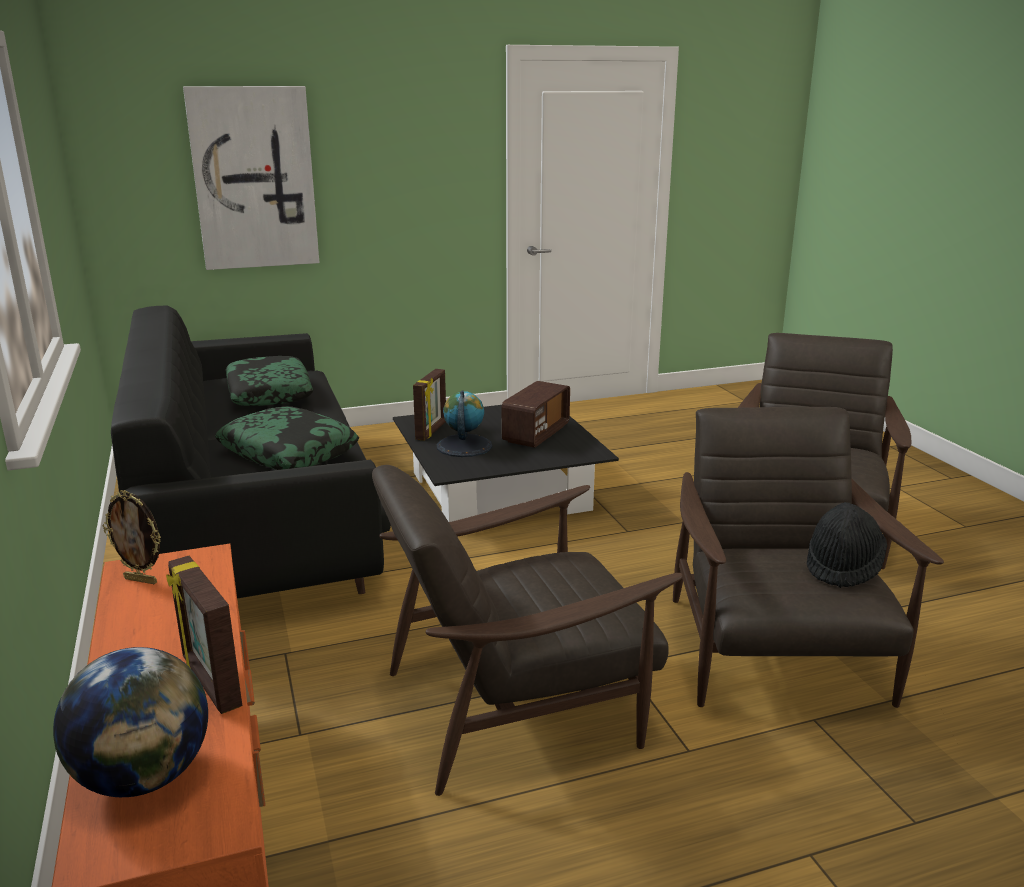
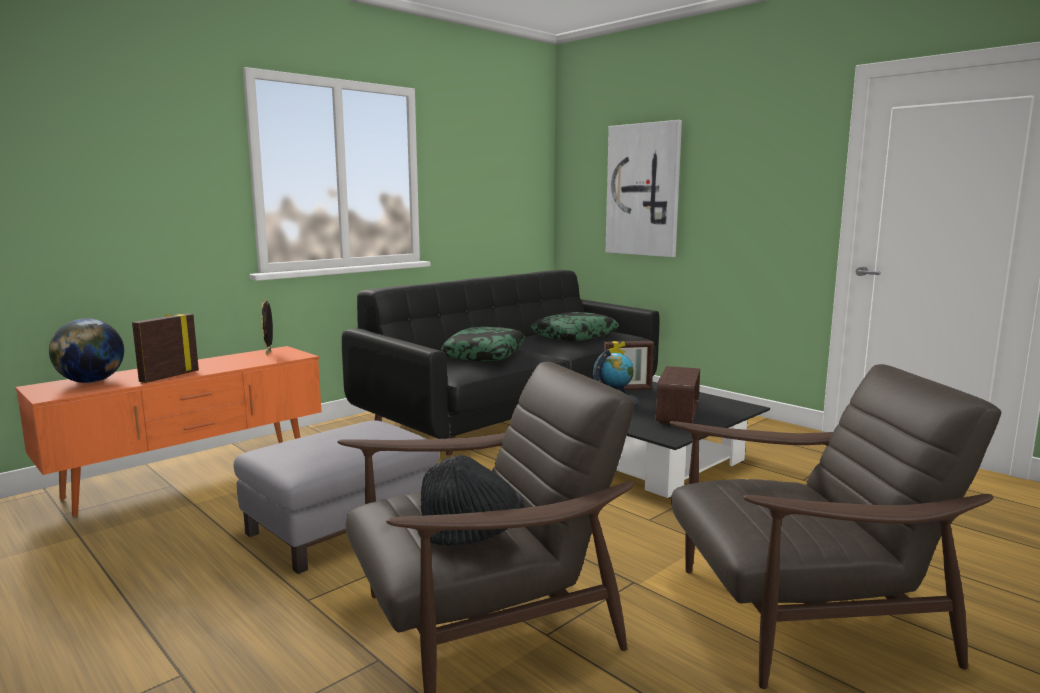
camera: 65 degrees right, 10 degrees down
brown armchair [372,465,683,796] -> grey ottoman [234,420,439,574]
radio [502,381,570,448] -> radio turned 75 degrees counterclockwise [656,366,700,424]

